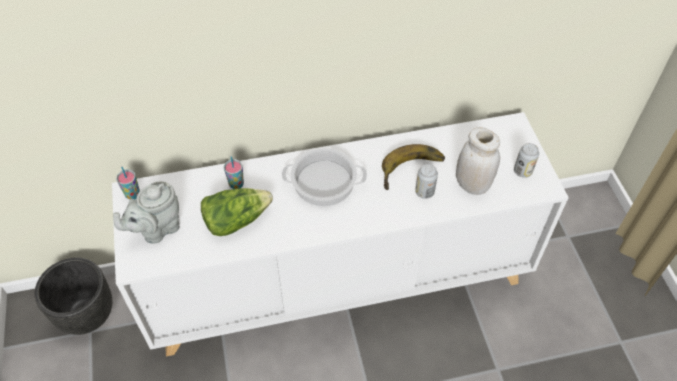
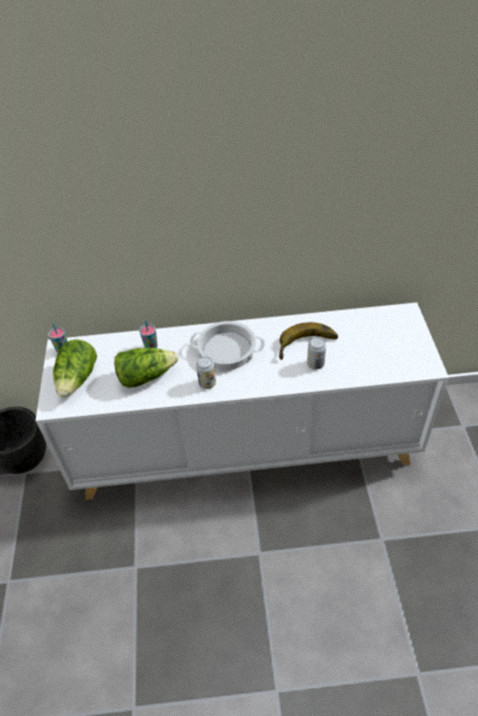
camera: 10 degrees right, 5 degrees down
grey teapot [113,182,179,244] -> lettuce [53,339,97,398]
white jar [456,127,500,195] -> none
can [514,143,539,178] -> can moved to [196,356,216,389]

